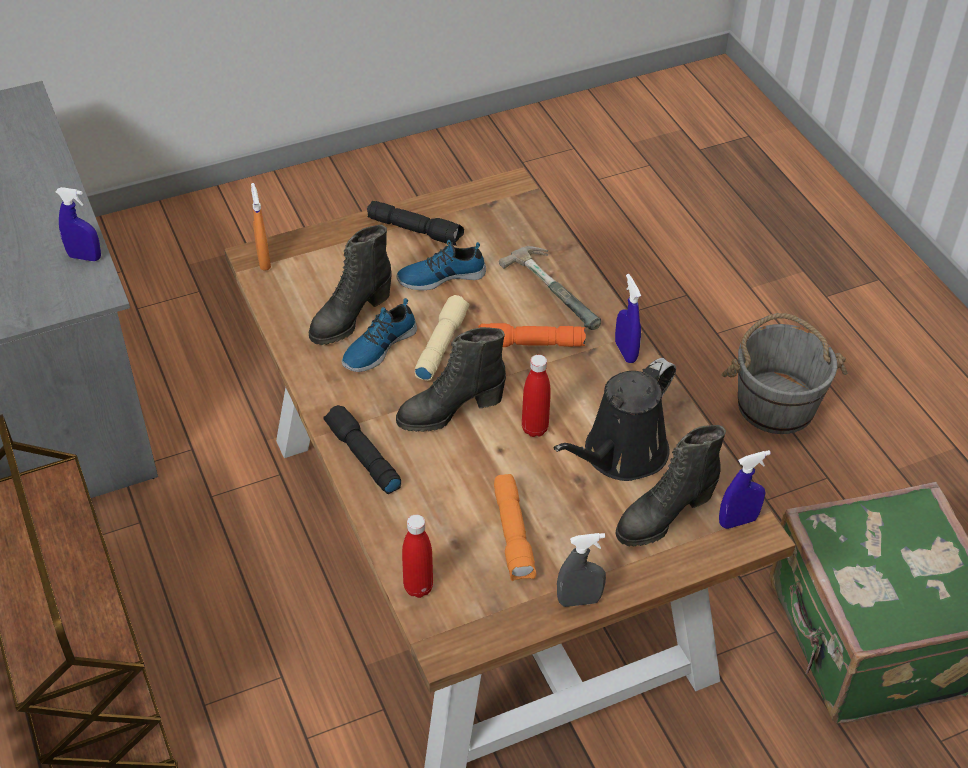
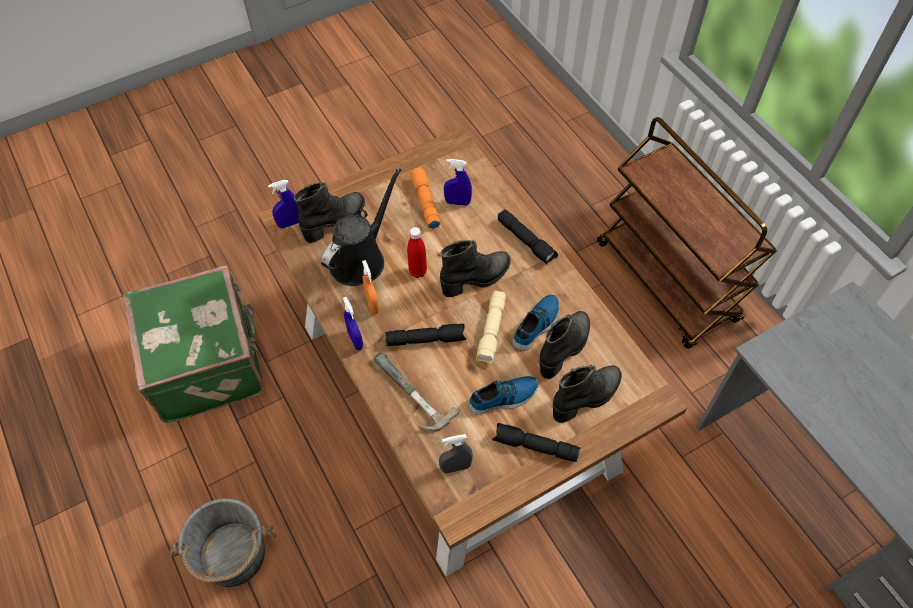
camera: 175 degrees right, 10 degrees up
blue spray bottle [56,187,101,261] -> blue spray bottle moved to [444,159,472,206]
orange spray bottle [251,183,271,271] -> orange spray bottle moved to [362,260,380,314]
red bottle [402,514,433,598] -> none
orange flashlight [478,323,586,347] -> black flashlight [385,324,466,346]
grey spray bottle [557,533,606,607] -> grey spray bottle moved to [439,434,473,474]
none -> black boot [553,365,622,423]

